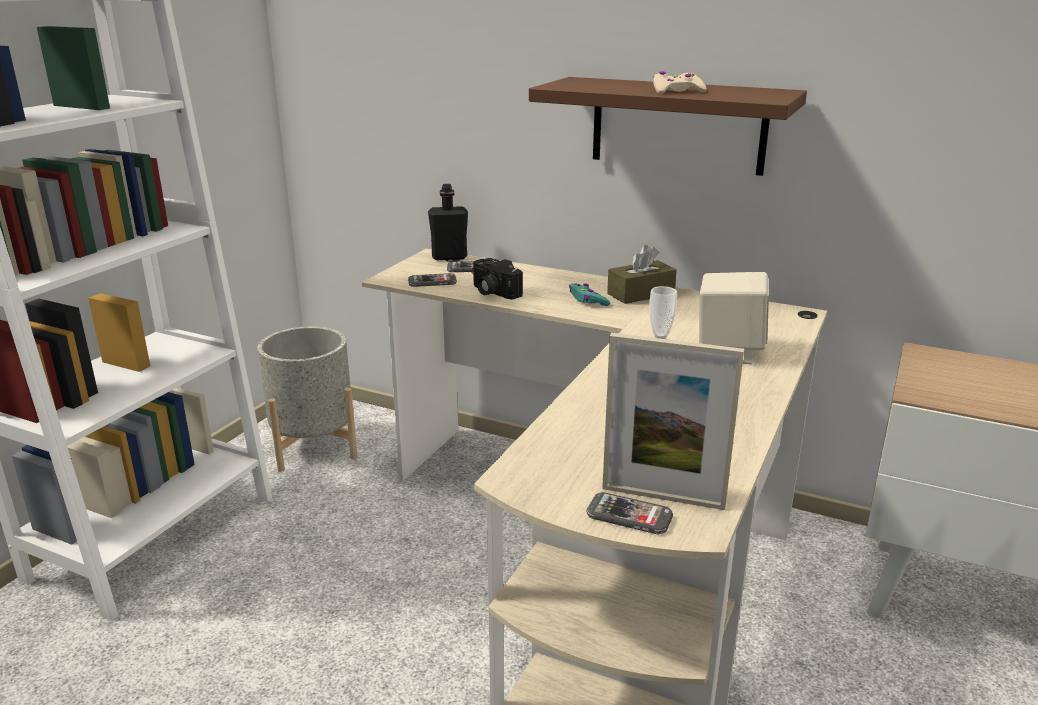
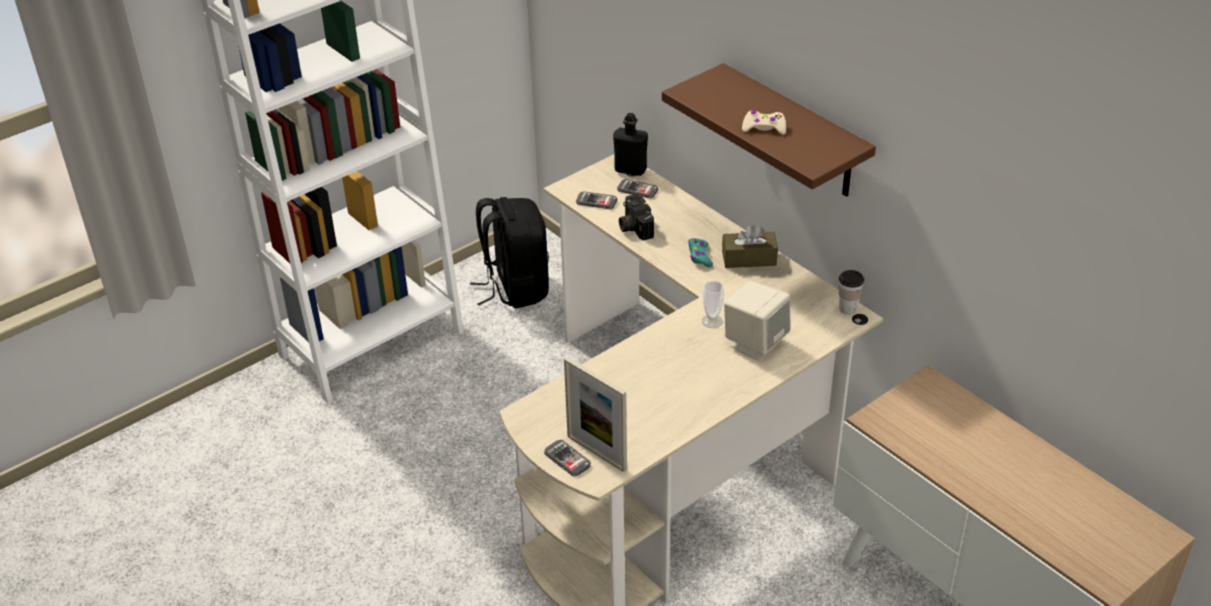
camera: 25 degrees right, 15 degrees up
grey planter [257,326,358,472] -> black backpack [470,197,549,308]
none -> cup [839,270,865,315]

